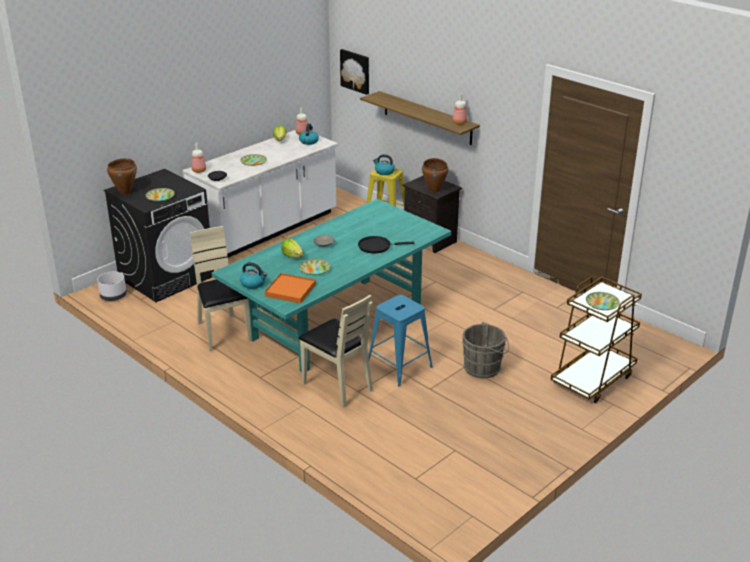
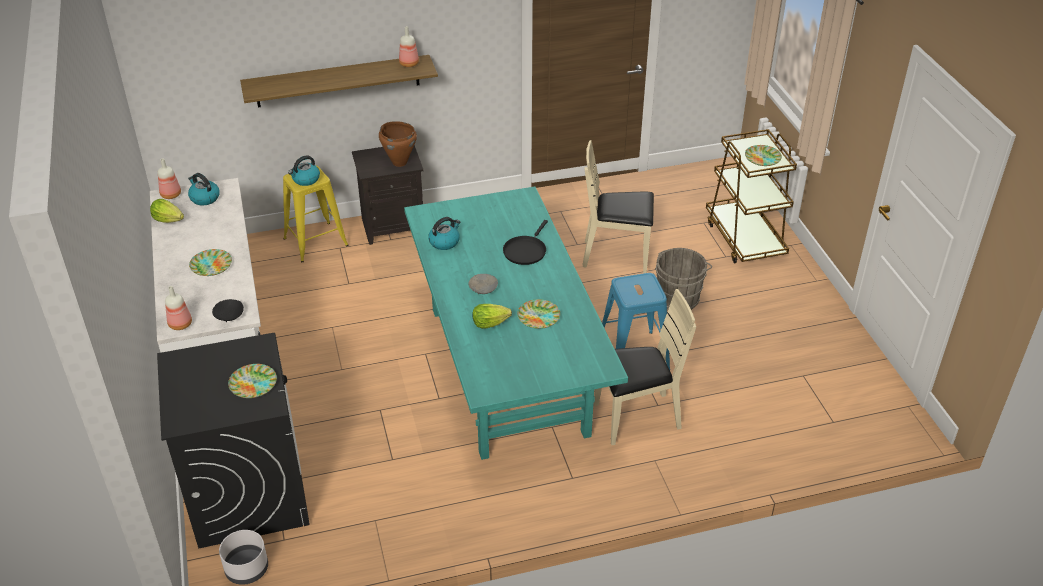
camera: 60 degrees left, 10 degrees up
brown cooking pot [107,158,137,195] -> none
beige chair [190,226,251,351] -> beige chair moved to [583,140,654,273]
kettle [240,262,267,289] -> kettle moved to [428,217,460,250]
orange tray [264,273,316,304] -> none
picture [340,49,369,95] -> none

